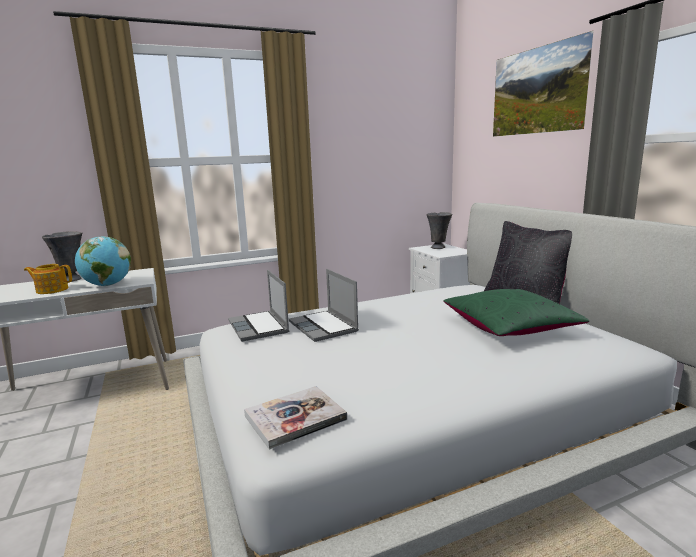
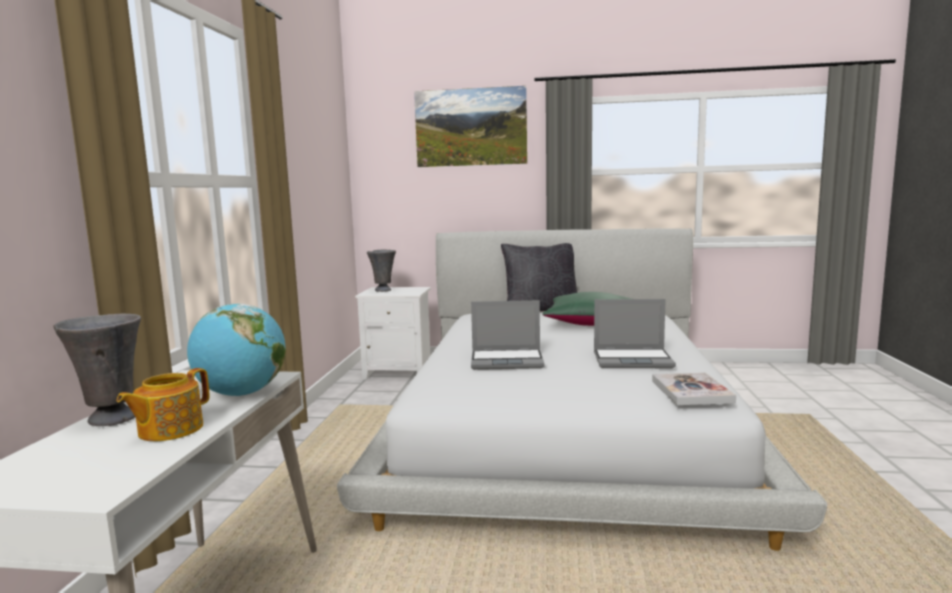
camera: 60 degrees left, 5 degrees down
laptop [228,270,289,342] -> laptop moved to [594,299,676,368]

